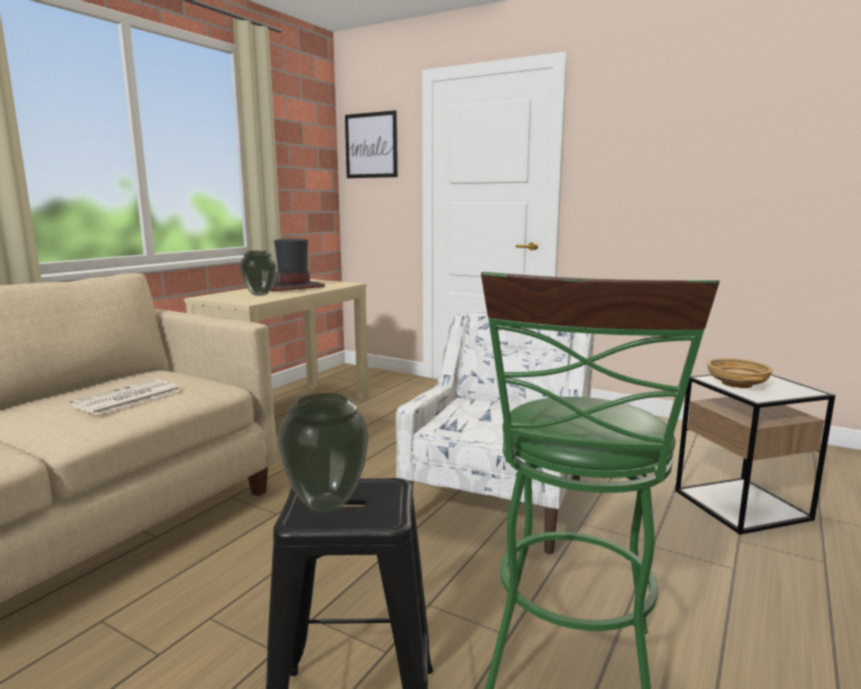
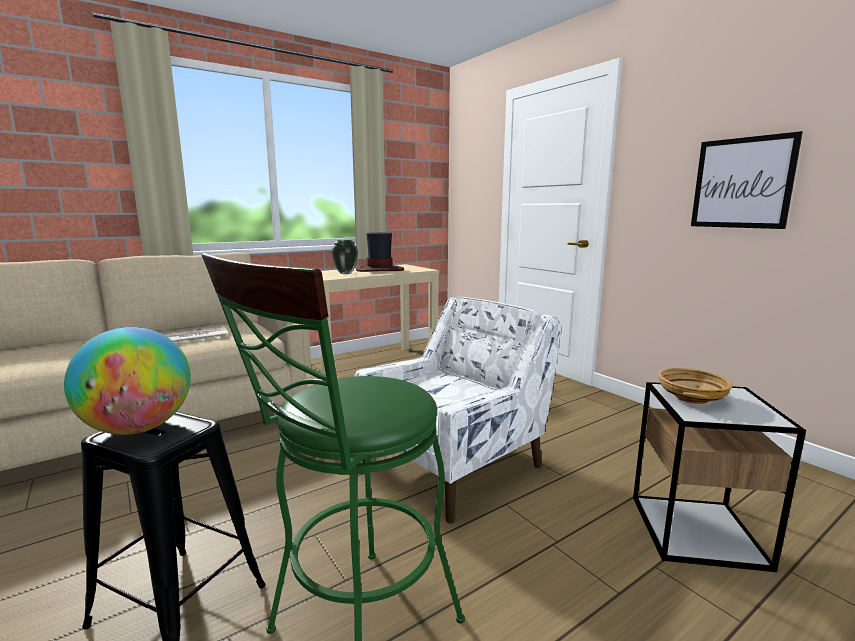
camera: 25 degrees right, 0 degrees up
vase [278,393,369,512] -> globe [64,327,191,435]
picture [345,110,398,178] -> picture moved to [691,131,803,229]

